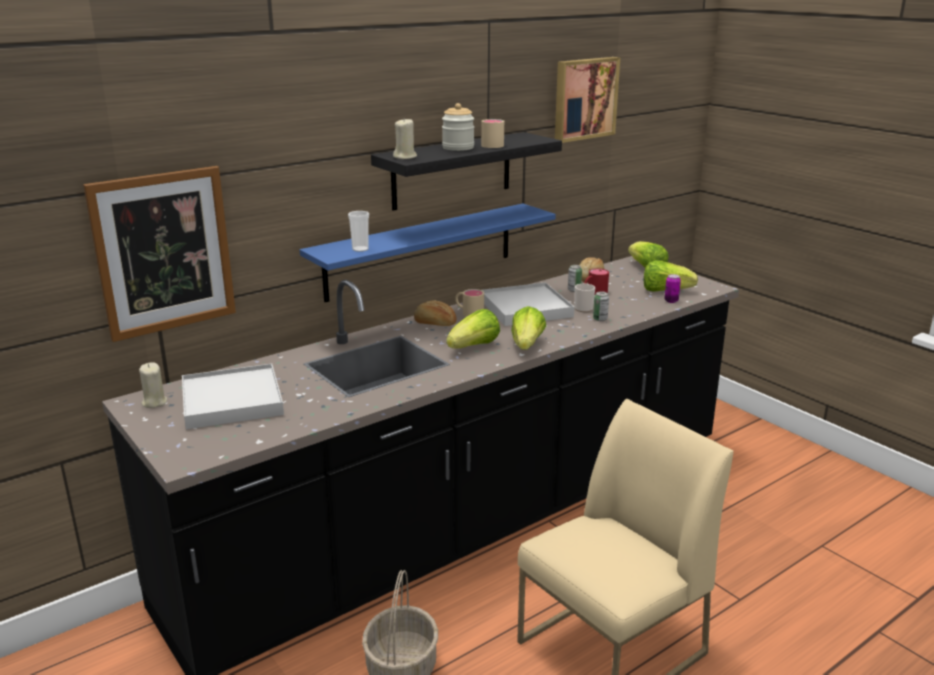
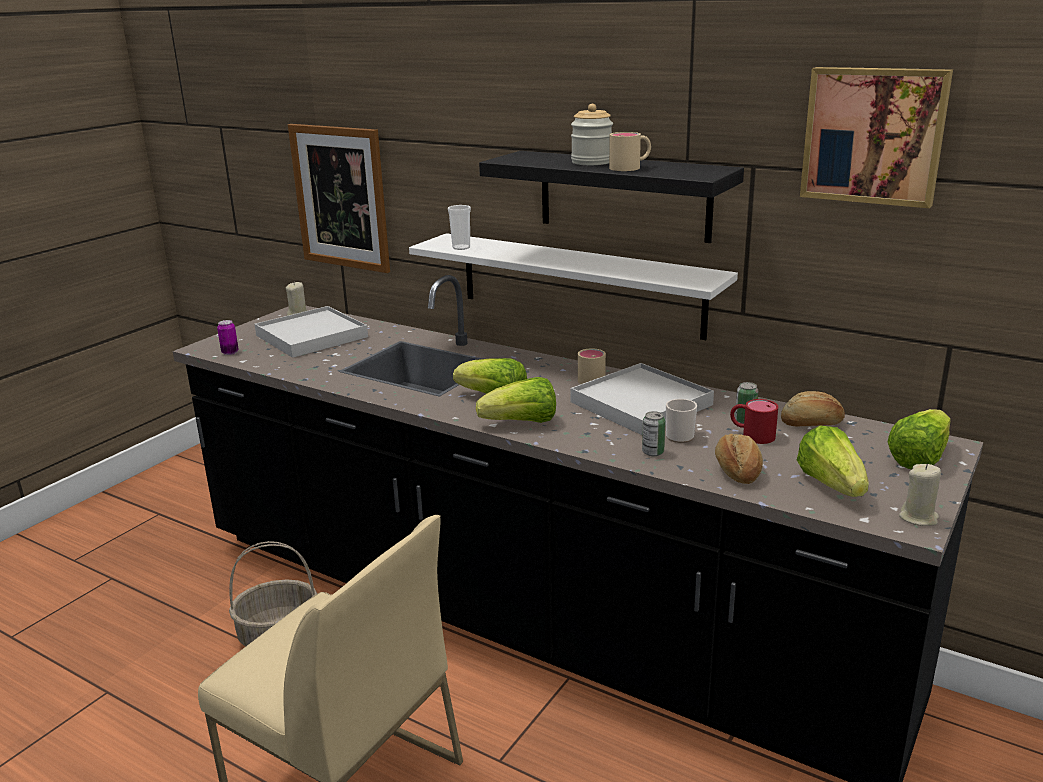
camera: 70 degrees right, 0 degrees up
blue shelf [300,204,556,302] -> white shelf [409,233,738,340]
beige candle [393,118,417,159] -> beige candle moved to [899,464,941,526]
bread [414,300,457,326] -> bread moved to [715,434,763,484]
can [664,274,681,303] -> can moved to [217,320,239,355]

